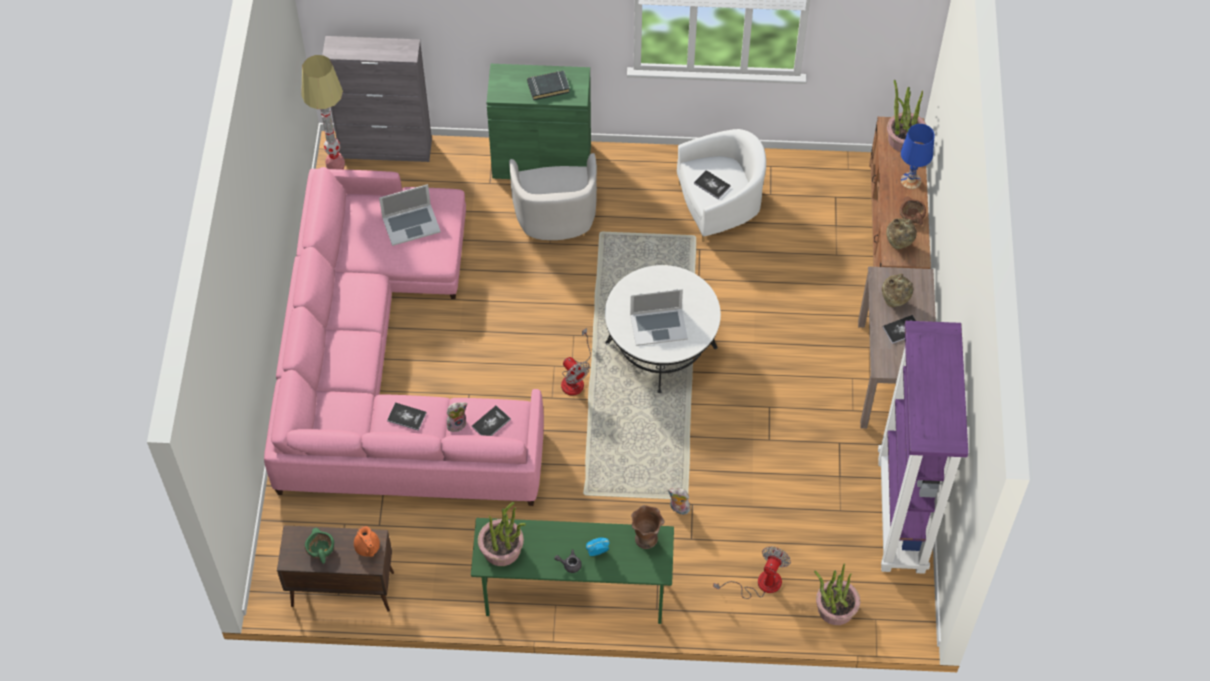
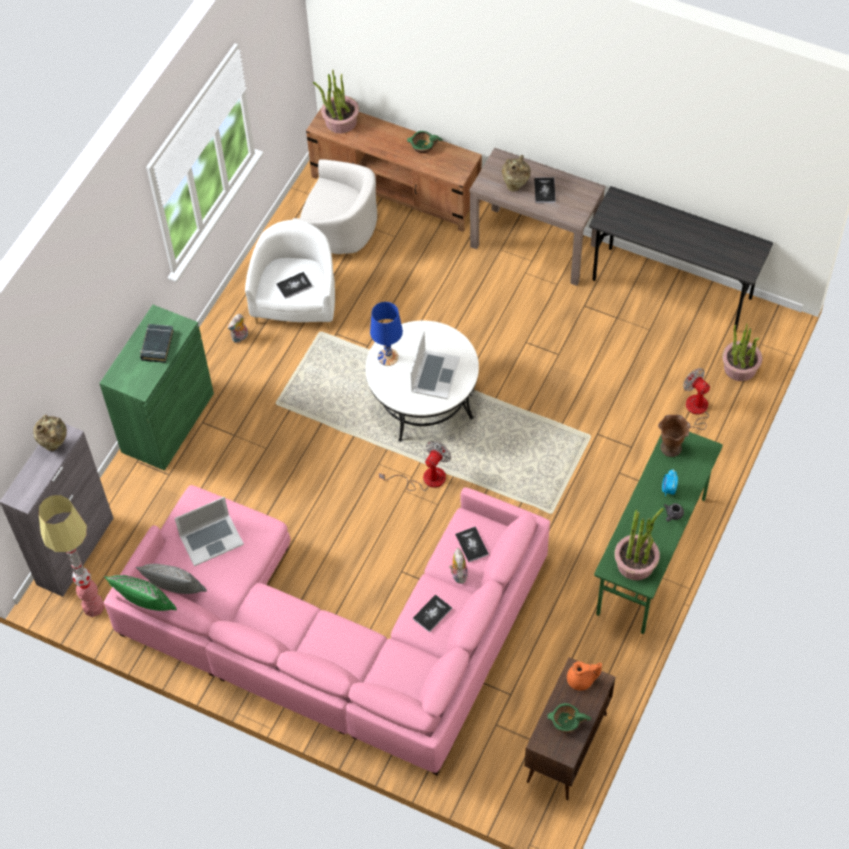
camera: 65 degrees left, 0 degrees up
laptop [379,184,441,246] -> laptop turned 60 degrees clockwise [175,497,244,566]
white armchair [509,153,597,240] -> white armchair moved to [293,160,377,257]
fan [561,328,591,396] -> fan turned 45 degrees counterclockwise [379,441,451,491]
plush toy [668,488,690,515] -> plush toy moved to [228,314,248,343]
purple bookcase [878,321,968,574] -> grey desk [589,186,773,331]
beige vase [886,218,917,249] -> beige vase moved to [33,415,67,451]
brown bowl [900,196,926,225] -> green bowl [407,131,443,153]
blue table lamp [901,124,935,189] -> blue table lamp moved to [370,302,403,366]
none -> green pillow [104,575,177,611]
none -> grey pillow [136,564,207,594]

